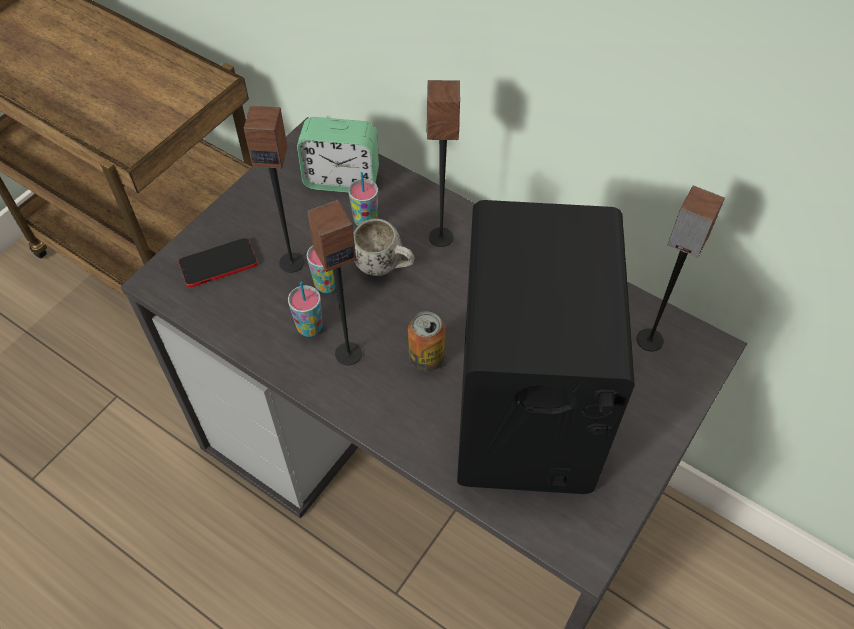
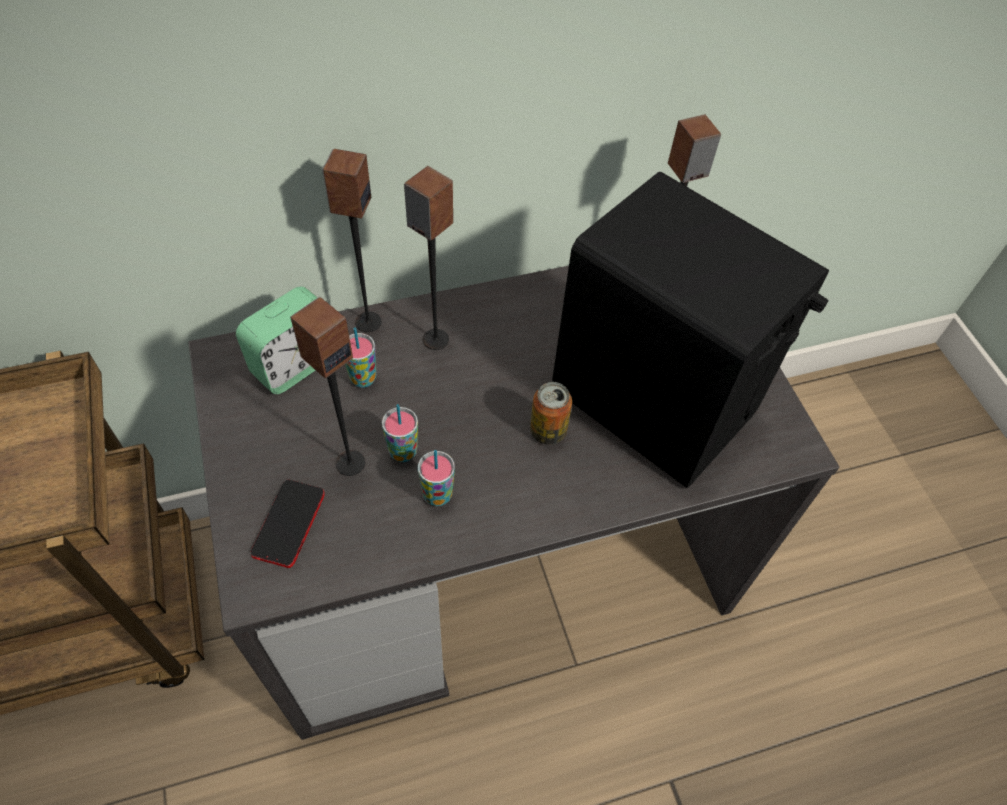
camera: 55 degrees left, 0 degrees up
speaker [307,200,362,365] -> speaker moved to [322,149,381,332]
white mug [353,219,414,276] -> none

